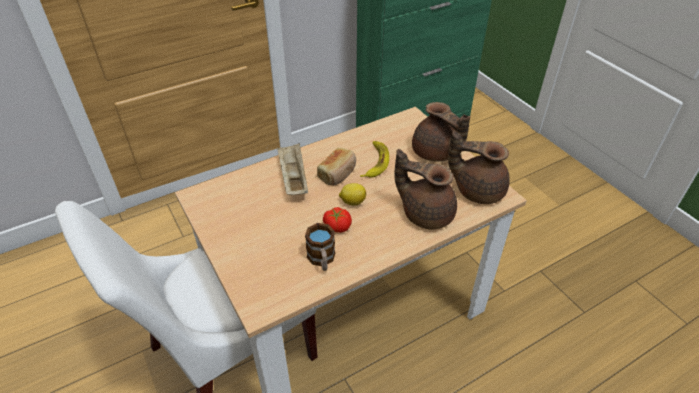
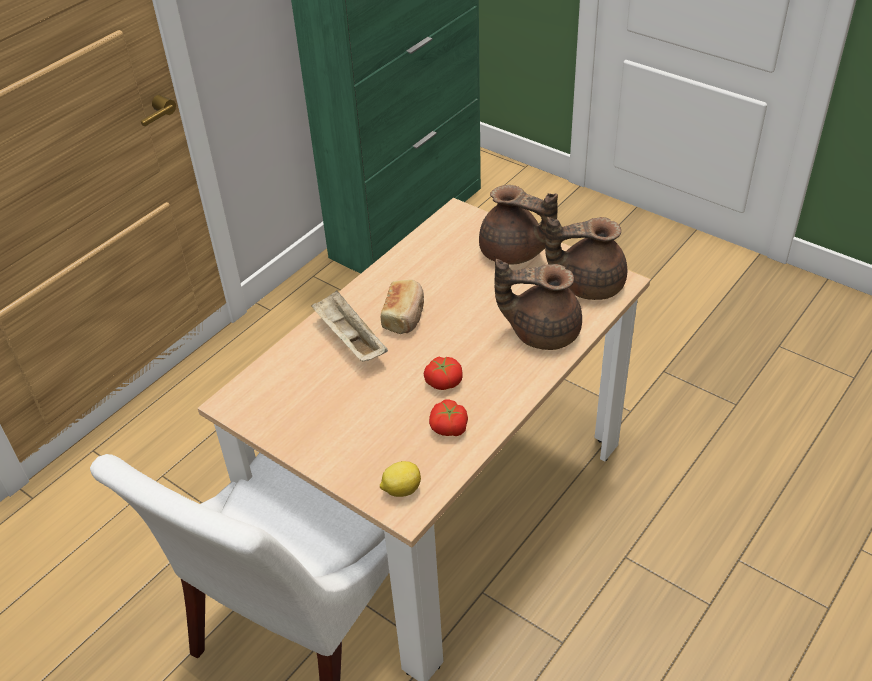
camera: 20 degrees left, 0 degrees up
mug [305,223,335,271] -> tomato [429,400,468,436]
lemon [339,183,366,206] -> lemon moved to [380,461,421,497]
banana [360,141,389,178] -> none

